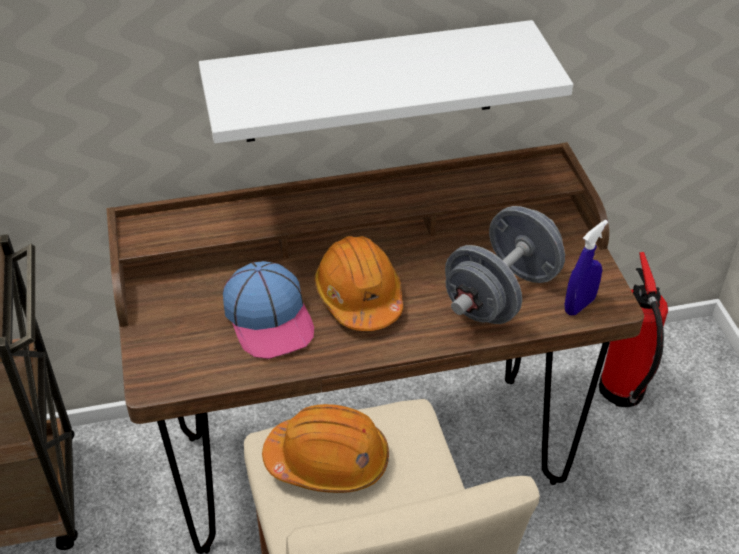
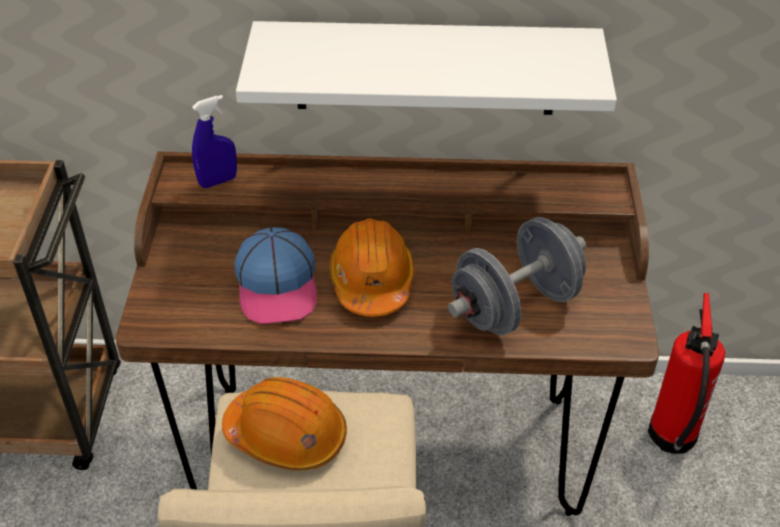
camera: 15 degrees right, 0 degrees up
blue spray bottle [565,220,608,315] -> blue spray bottle moved to [192,95,237,188]

